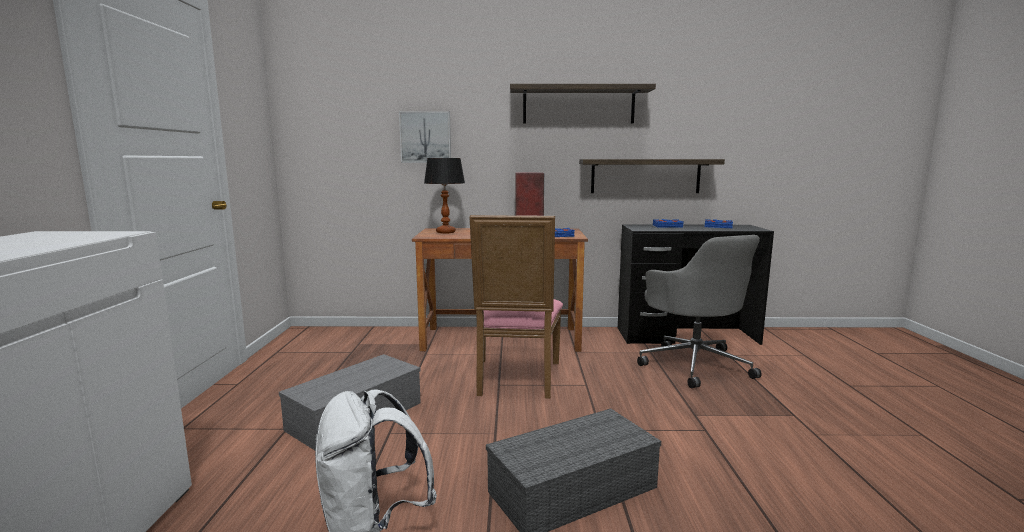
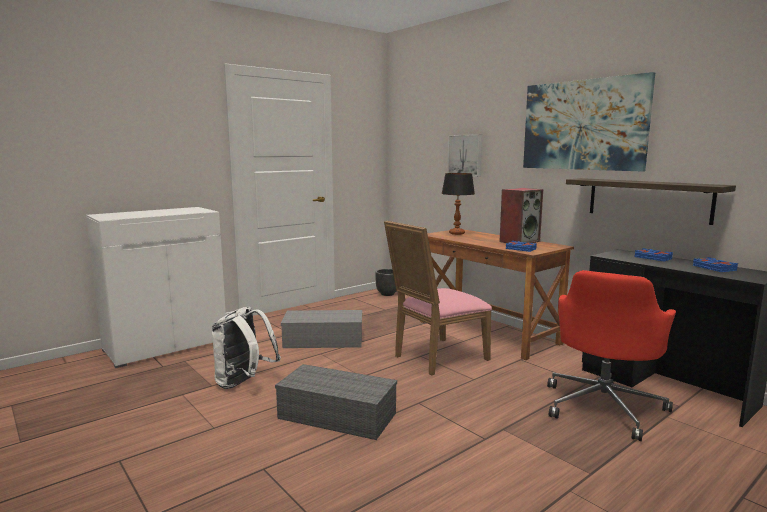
camera: 50 degrees right, 0 degrees up
shelf [510,84,656,124] -> picture [523,72,655,172]
grey office chair [637,235,762,388] -> red office chair [547,270,676,441]
none -> black planter [375,269,396,296]

